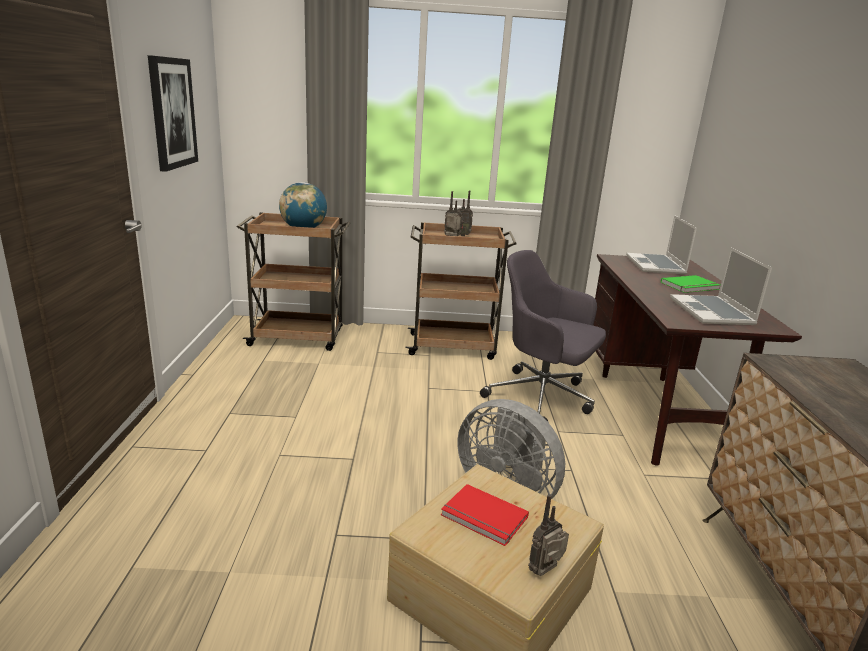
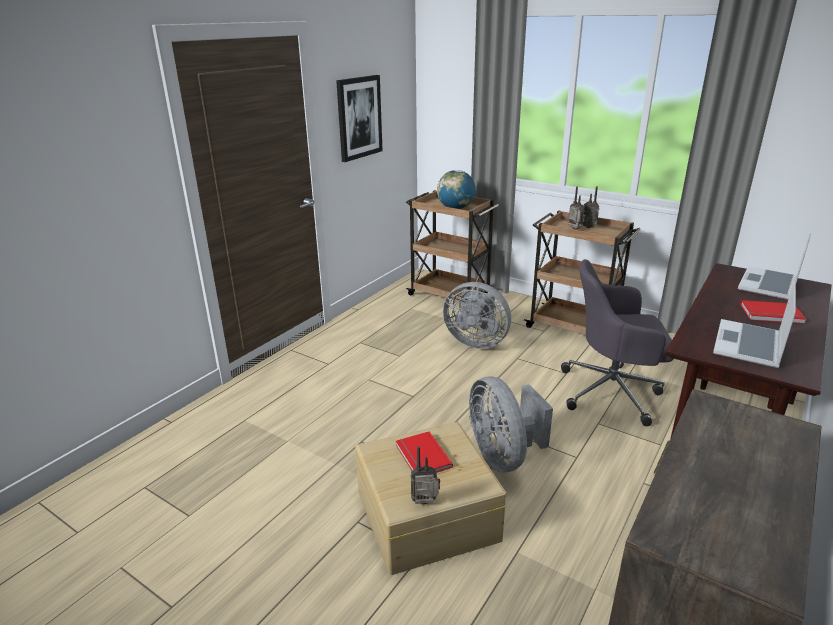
camera: 35 degrees right, 5 degrees up
grey office chair [480,250,606,421] -> grey office chair turned 60 degrees counterclockwise [561,259,674,426]
green book [661,275,720,293] -> red book [740,300,807,324]
none -> grey fan [443,282,511,349]

